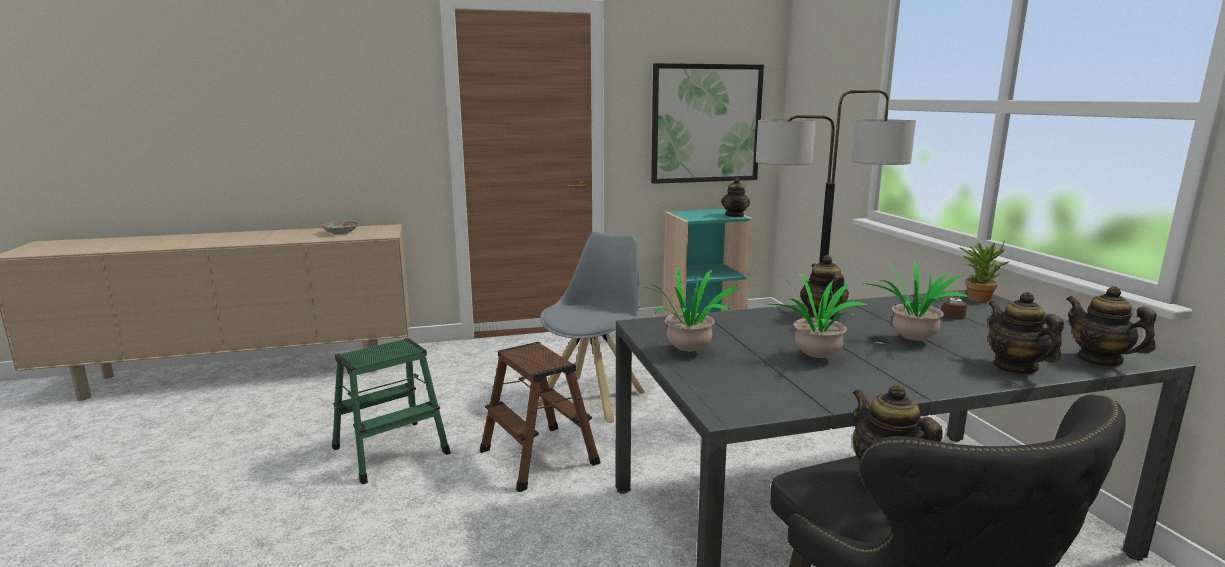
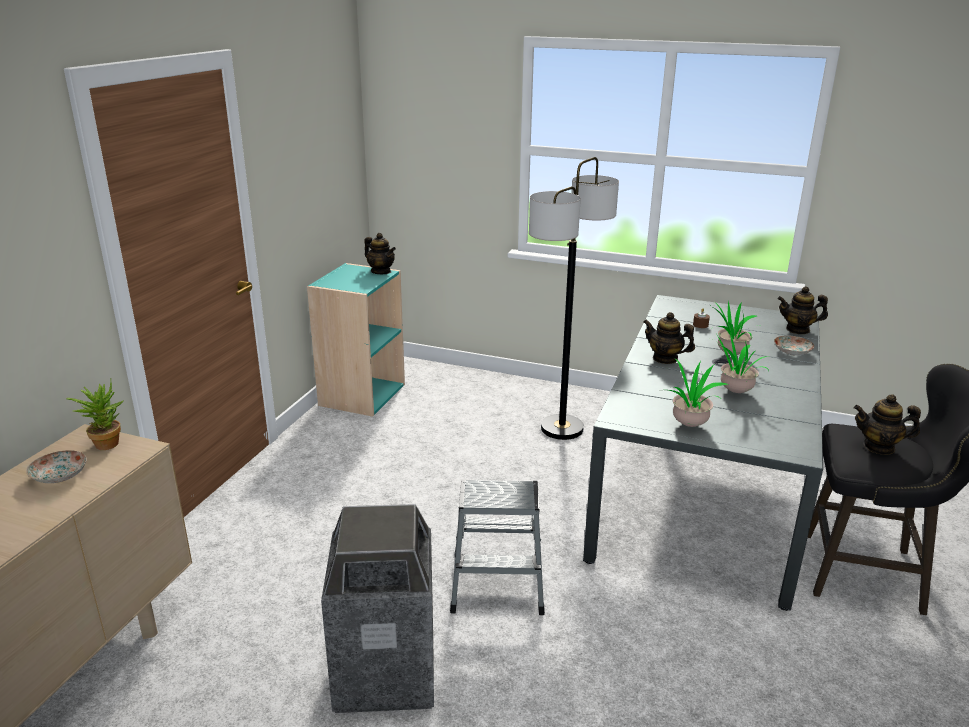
camera: 55 degrees left, 10 degrees up
green step ladder [332,338,451,484] -> trash can [321,504,434,713]
brown step ladder [480,342,601,492] -> grey step ladder [450,479,545,615]
grey chair [538,232,645,423] -> none
picture [651,63,764,184] -> none
potted plant [959,240,1010,302] -> potted plant moved to [66,380,123,450]
teapot [988,292,1064,375] -> plate [774,335,814,355]

